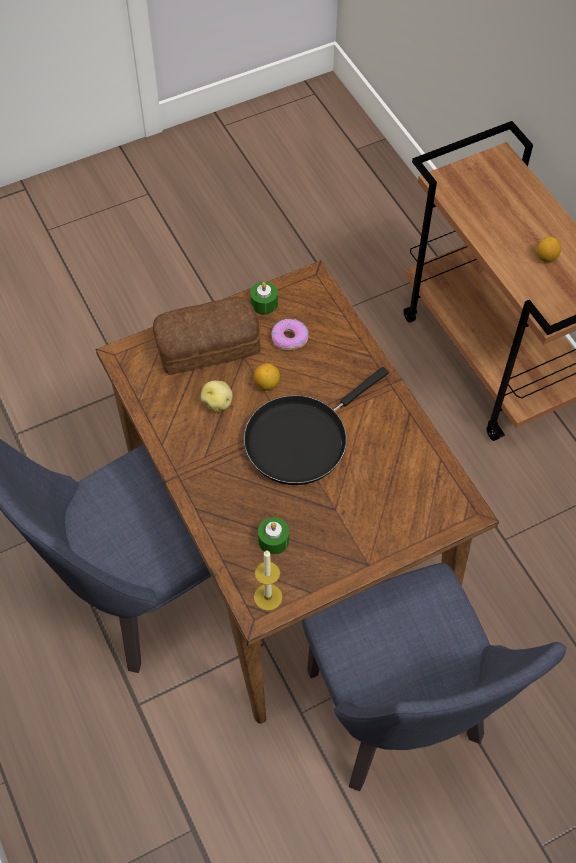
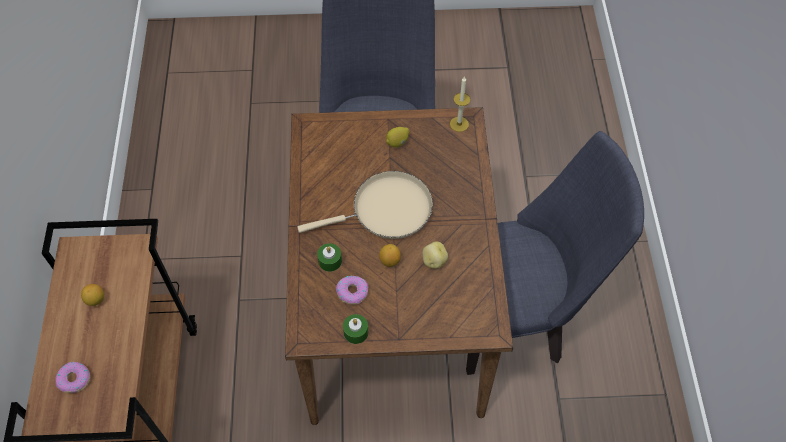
camera: 155 degrees left, 0 degrees up
bread [153,297,261,375] -> none
black frying pan [244,367,389,485] -> beige frying pan [297,171,433,239]
green candle [258,517,289,555] -> green candle moved to [317,243,342,272]
none -> donut [55,362,90,393]
none -> lemon [386,127,409,147]

